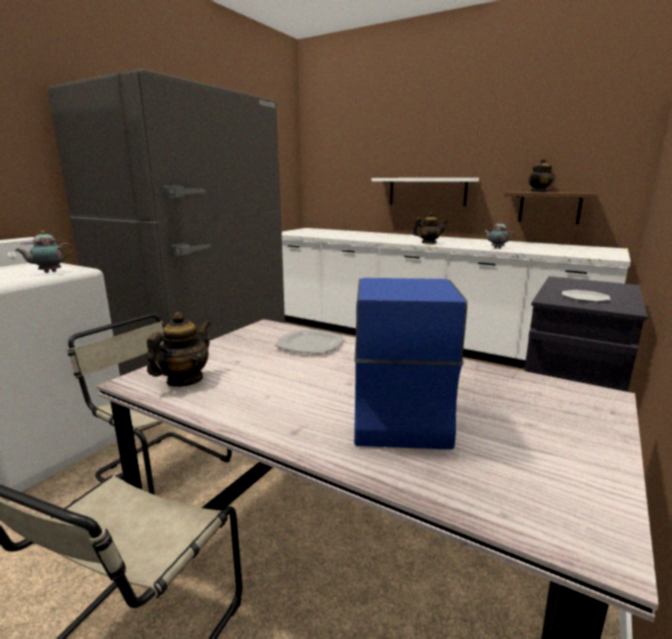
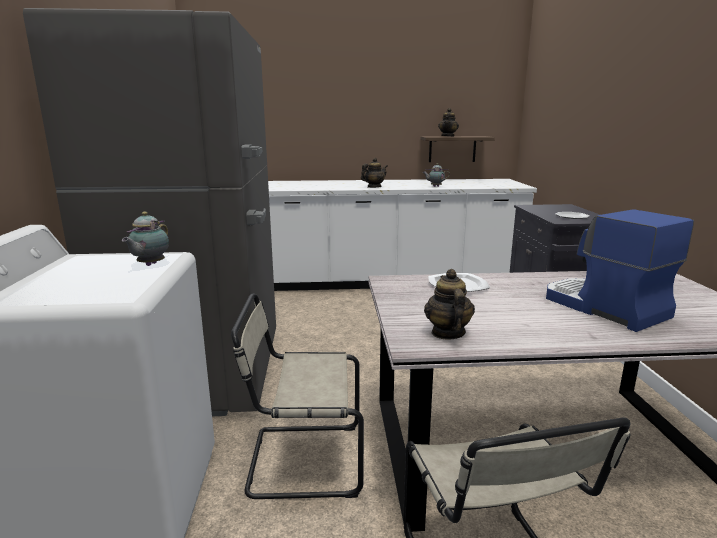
camera: 35 degrees left, 0 degrees up
white shelf [372,178,479,207] -> none

